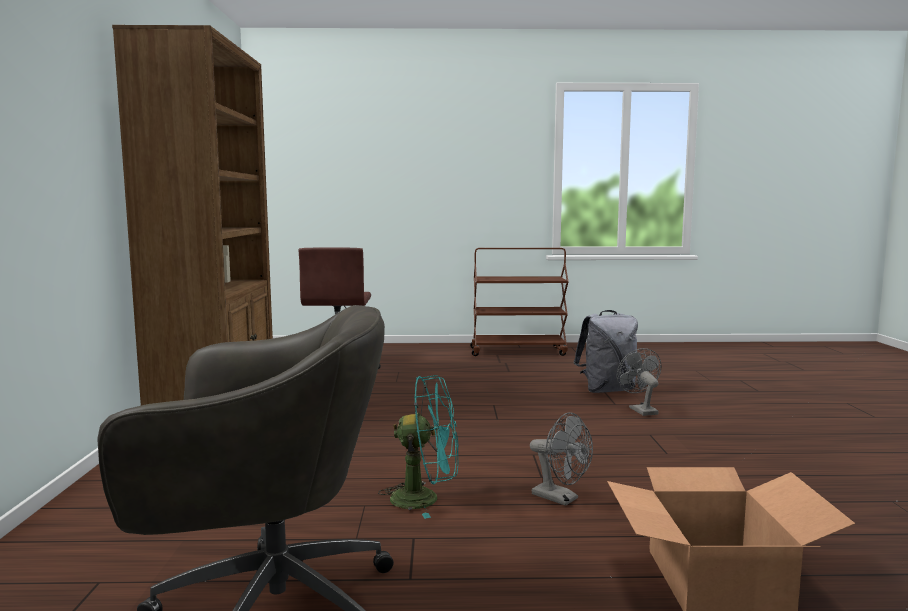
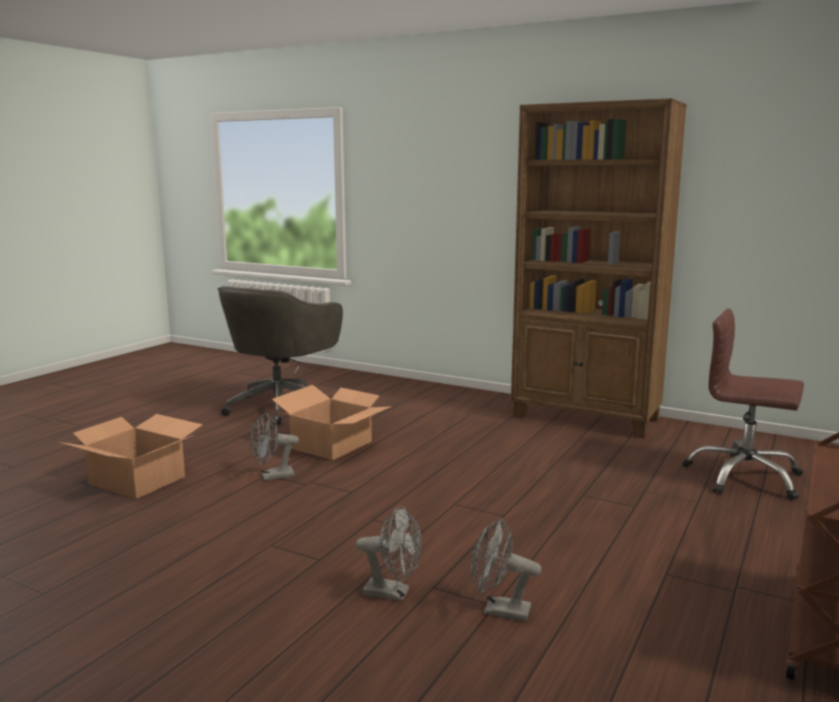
camera: 120 degrees right, 5 degrees up
turquoise fan [378,375,458,519] -> cardboard box [272,385,392,460]
grey backpack [574,310,638,393] -> grey fan [471,519,541,621]

